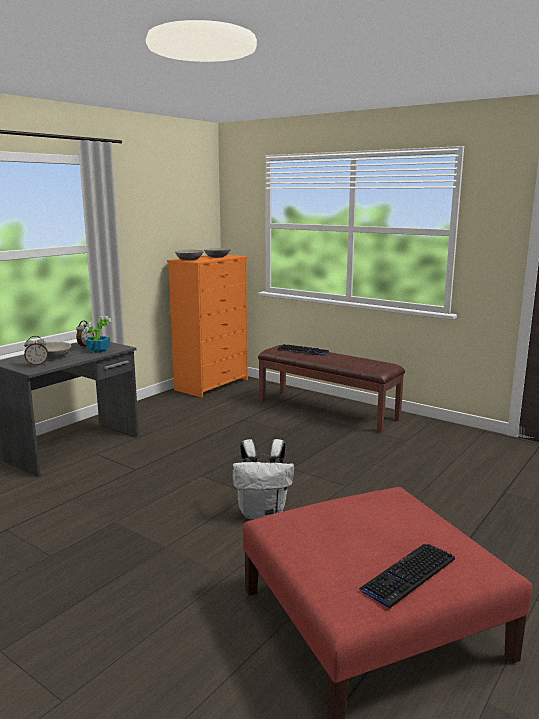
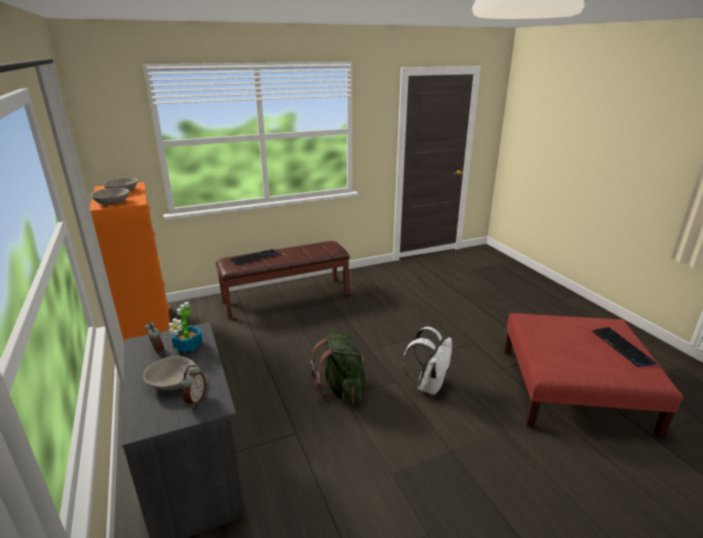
camera: 60 degrees left, 10 degrees up
none -> green backpack [310,332,368,404]

